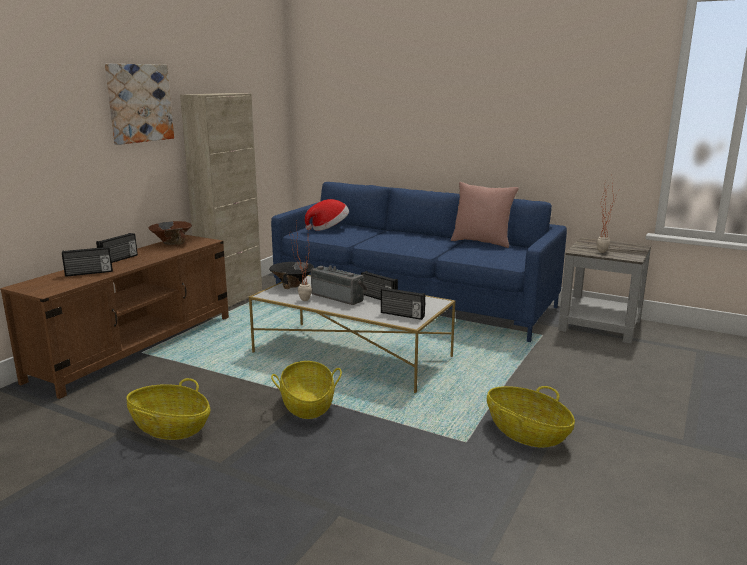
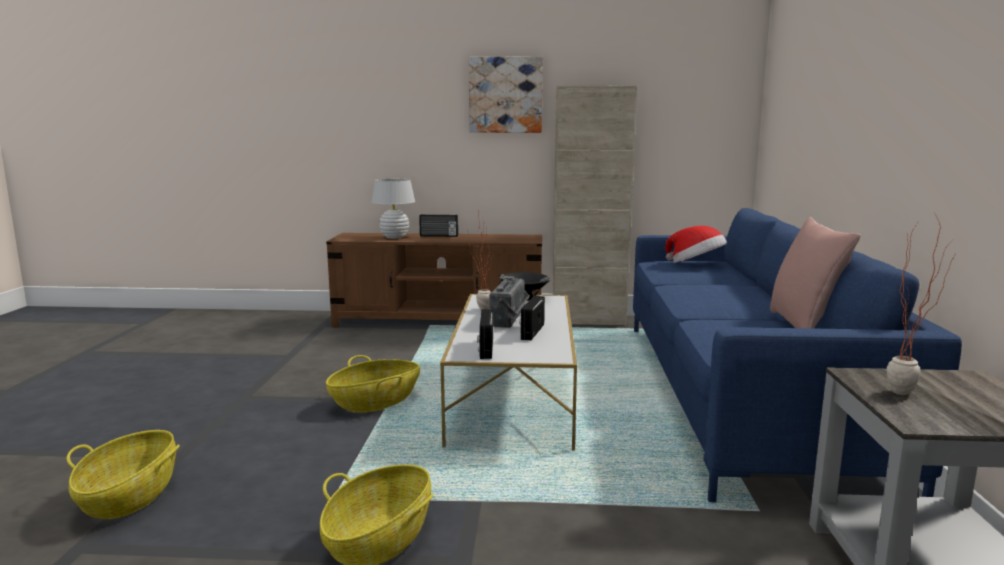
camera: 65 degrees right, 5 degrees down
radio [62,246,113,277] -> white table lamp [371,179,415,239]
basket [126,378,210,440] -> basket moved to [66,430,180,519]
brown bowl [149,221,192,245] -> none

